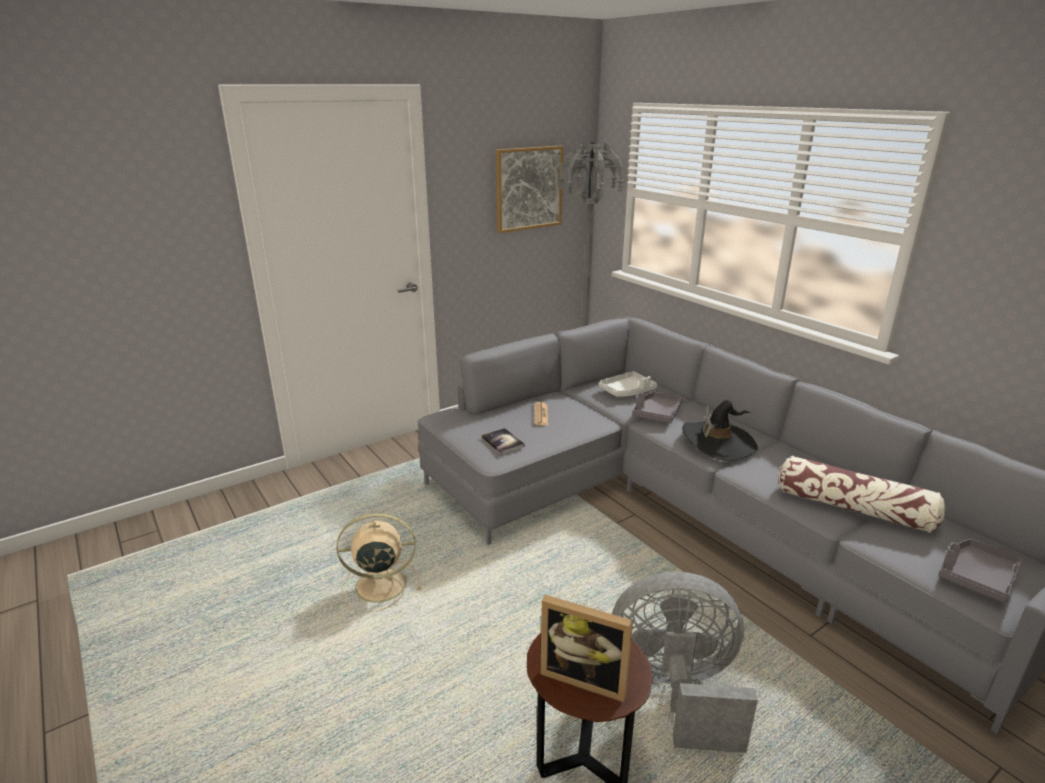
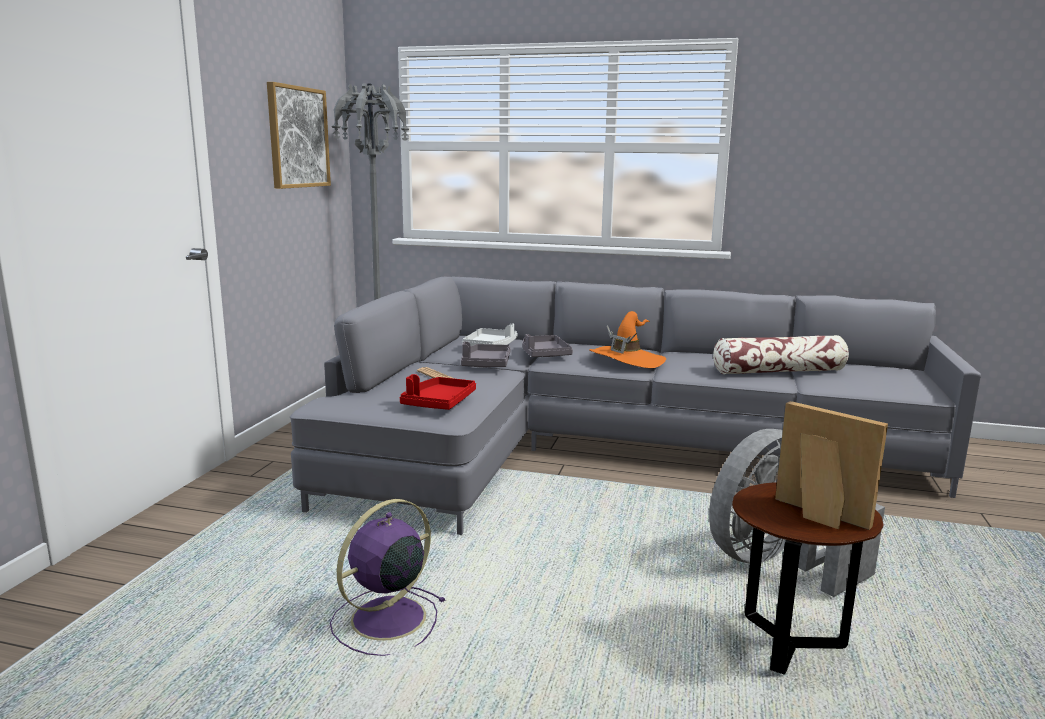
camera: 40 degrees left, 10 degrees down
beige fan [337,513,421,612] -> purple fan [330,499,446,656]
book [482,428,525,454] -> red tray [400,374,476,410]
picture frame [541,595,633,702] -> picture frame turned 120 degrees counterclockwise [775,401,888,530]
black hat [682,400,758,461] -> orange hat [589,311,666,368]
grey tray [938,539,1022,603] -> grey tray moved to [461,341,511,367]

